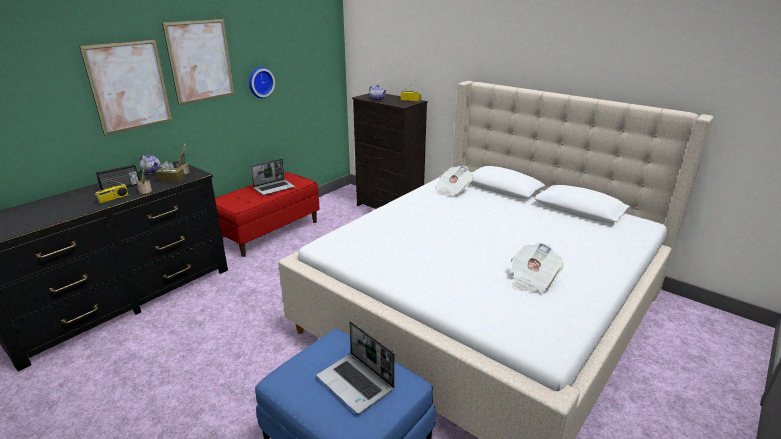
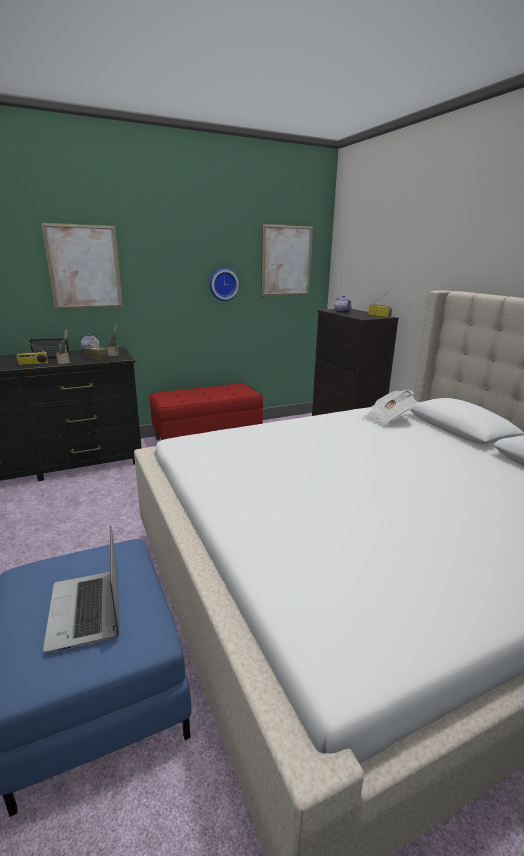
camera: 25 degrees right, 5 degrees down
picture [162,18,235,105] -> picture moved to [261,224,313,296]
laptop [250,159,295,195] -> none
newspaper [510,243,564,293] -> none

